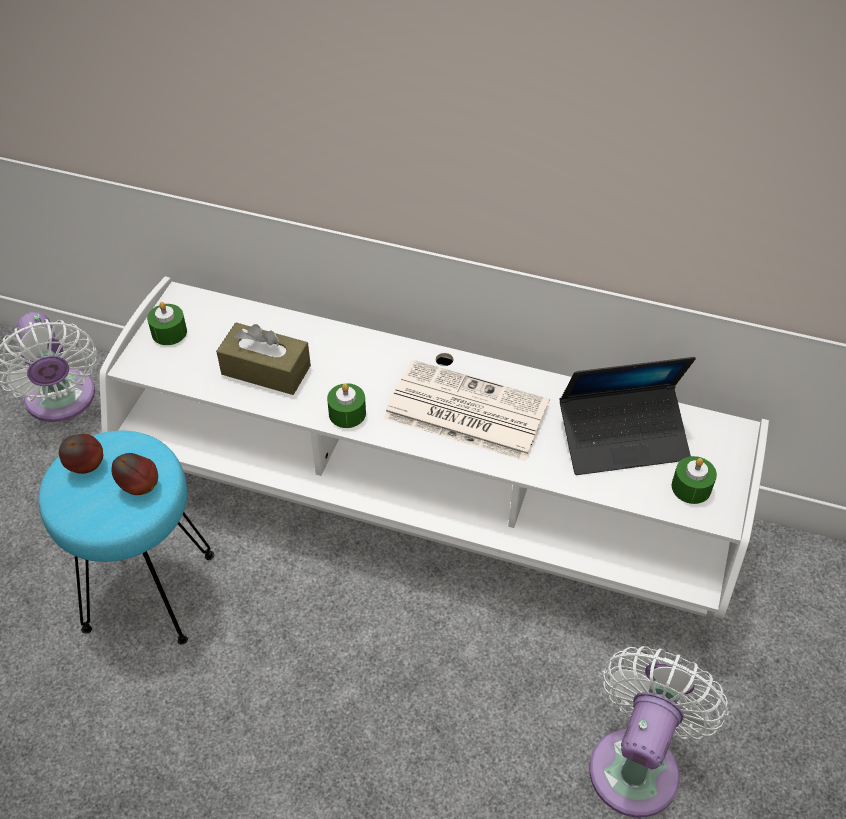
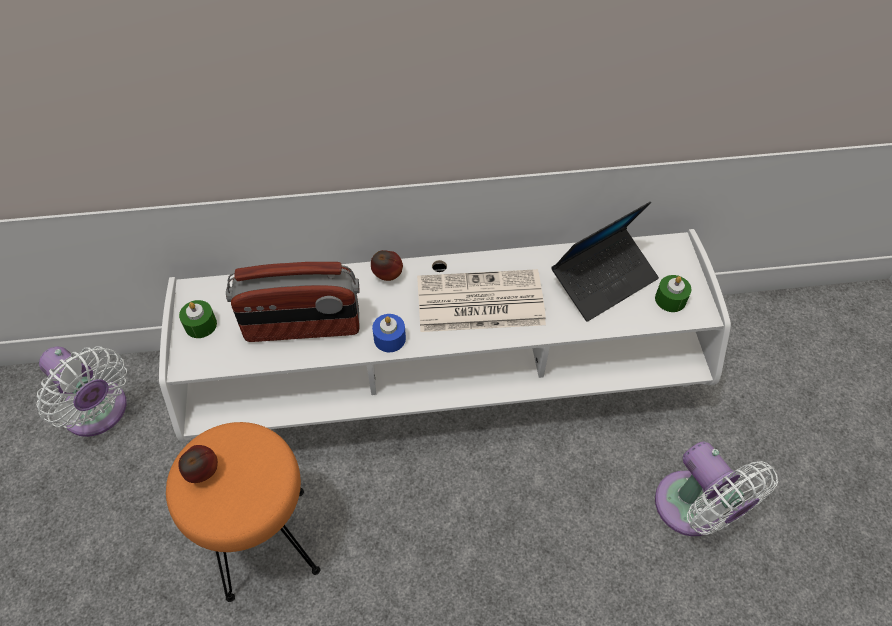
camera: 25 degrees left, 5 degrees up
turquoise stool [39,431,214,645] -> orange stool [166,422,320,602]
apple [112,453,158,495] -> apple moved to [371,250,403,281]
brown tissue box [216,323,311,395] -> radio [226,262,360,342]
green candle [327,383,366,428] -> blue candle [372,314,406,352]
white fan [589,646,729,817] -> white fan turned 150 degrees clockwise [655,441,778,536]

